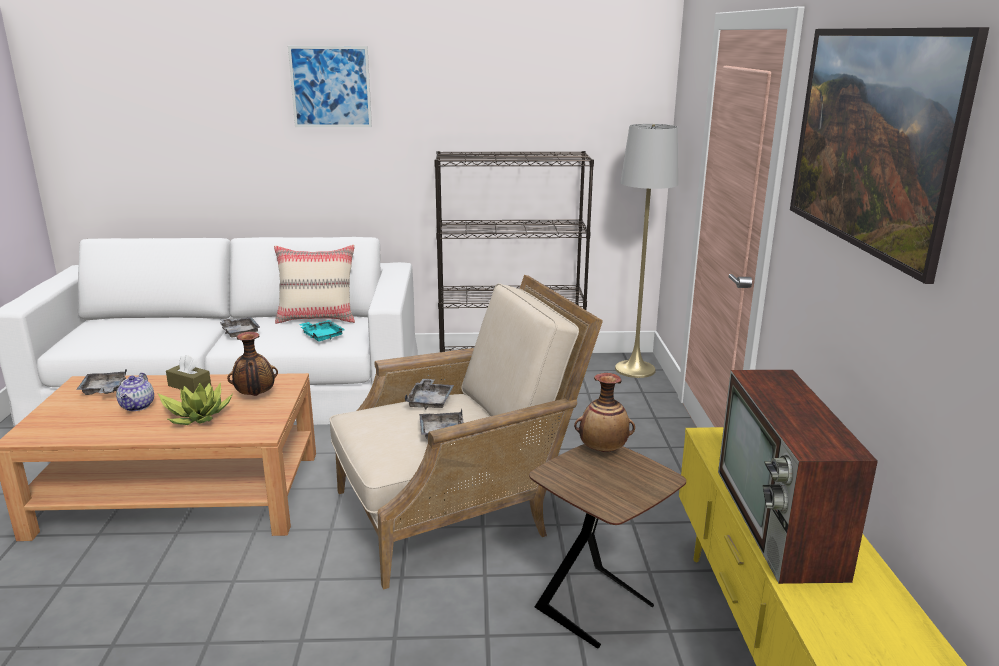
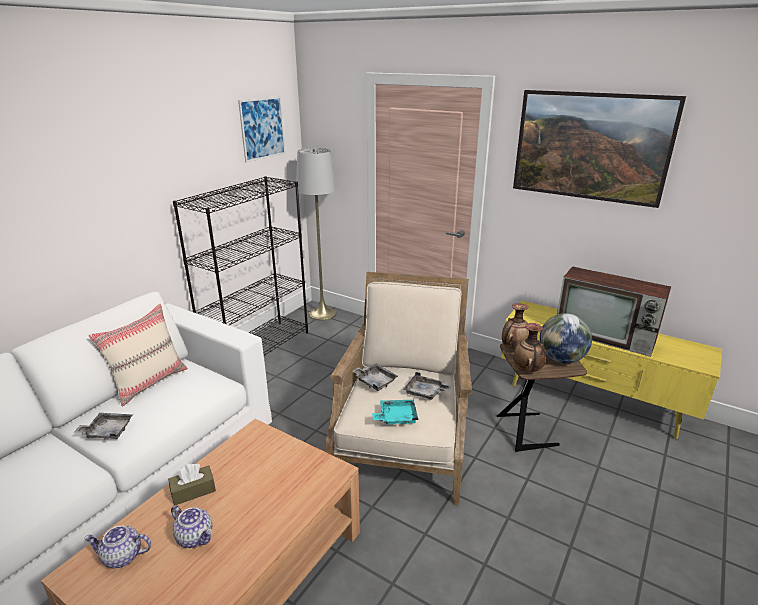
camera: 55 degrees left, 5 degrees up
grey tray [76,368,127,395] -> teapot [84,525,151,568]
potted plant [158,382,233,425] -> none
vase [227,332,278,396] -> vase moved to [513,323,546,372]
picture [288,46,372,127] -> picture moved to [238,96,286,163]
turquoise tray [299,320,345,342] -> turquoise tray moved to [372,400,418,425]
none -> globe [540,313,592,363]

